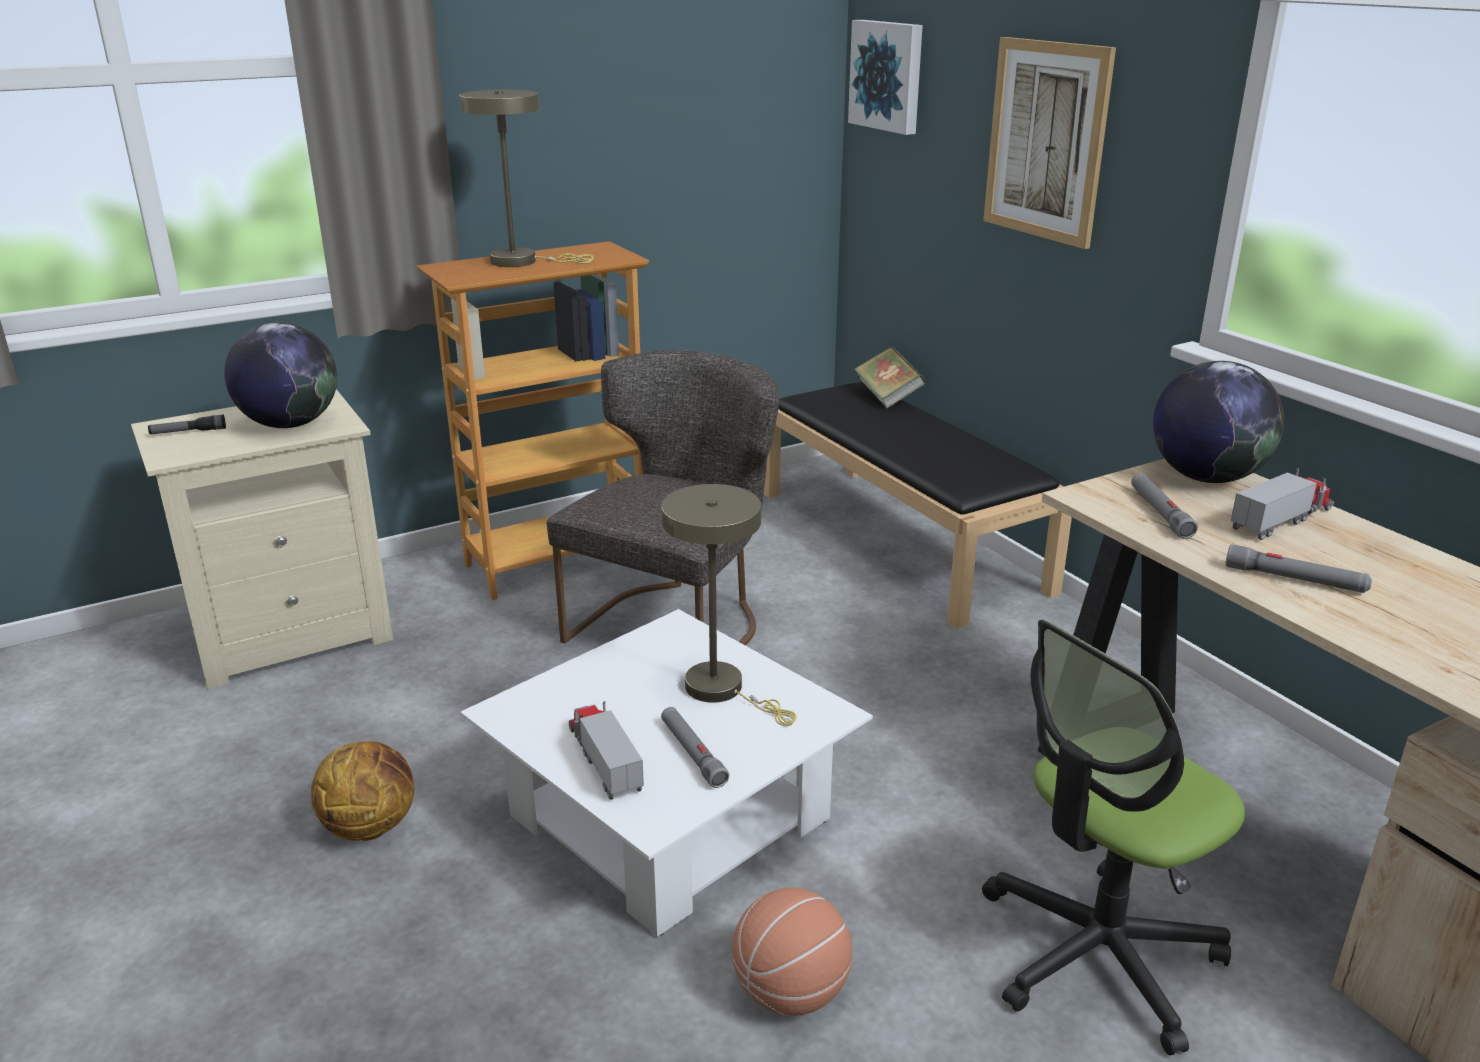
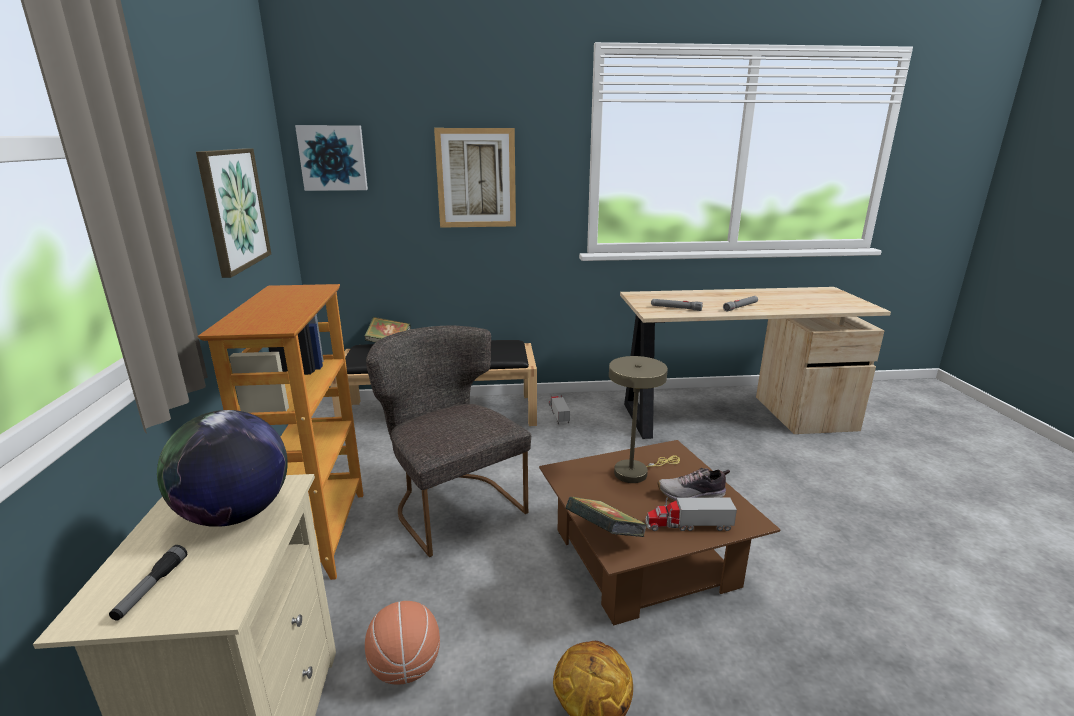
camera: 65 degrees left, 5 degrees down
beige table lamp [459,89,594,267] -> none
white coffee table [460,609,873,937] -> brown coffee table [539,440,781,625]
grey flashlight [661,707,729,788] -> shoe [658,468,730,501]
basketball [732,887,852,1016] -> basketball moved to [365,601,440,685]
office chair [982,619,1245,1055] -> none
globe [1153,361,1284,483] -> none
toy truck [1231,468,1334,540] -> toy truck moved to [549,394,570,424]
none -> picture [196,148,271,278]
none -> book [566,497,647,537]

